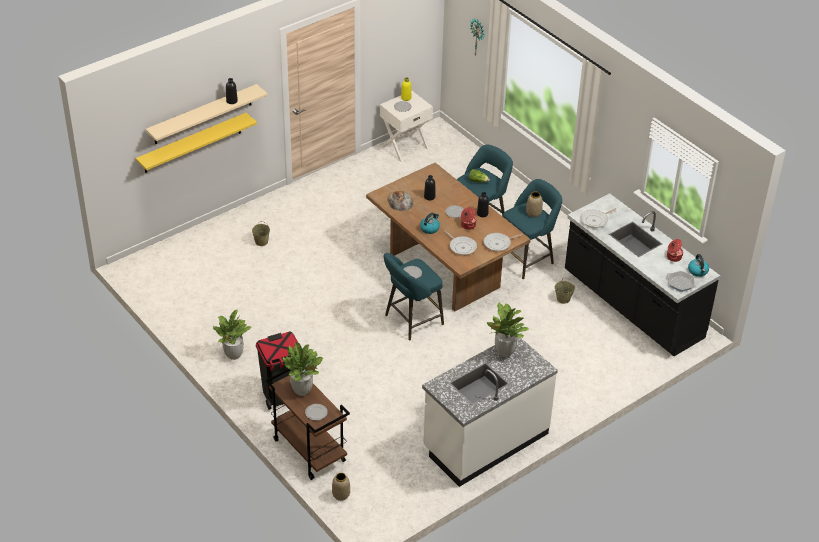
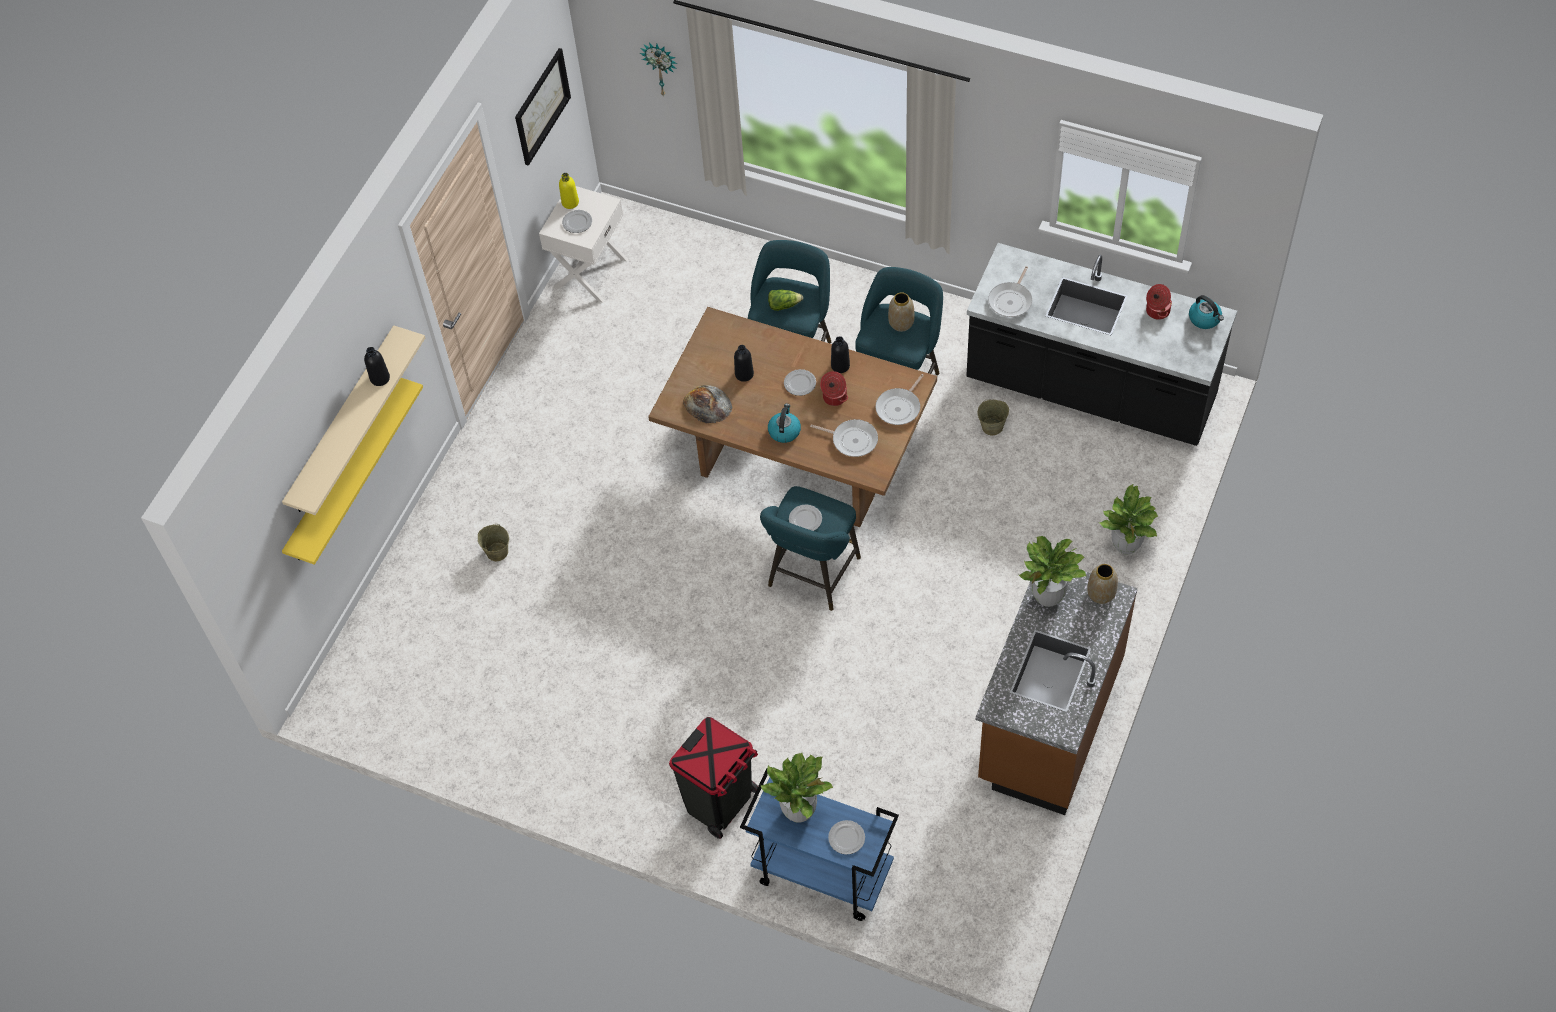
camera: 25 degrees left, 15 degrees up
potted plant [213,310,252,360] -> potted plant moved to [1100,484,1158,554]
brown cart [265,368,350,480] -> blue cart [740,768,899,921]
vase [332,473,350,501] -> vase moved to [1087,564,1118,604]
white counter [422,337,558,487] -> brown counter [976,572,1138,815]
frying pan [667,271,696,292] -> none
none -> picture [515,48,571,166]

